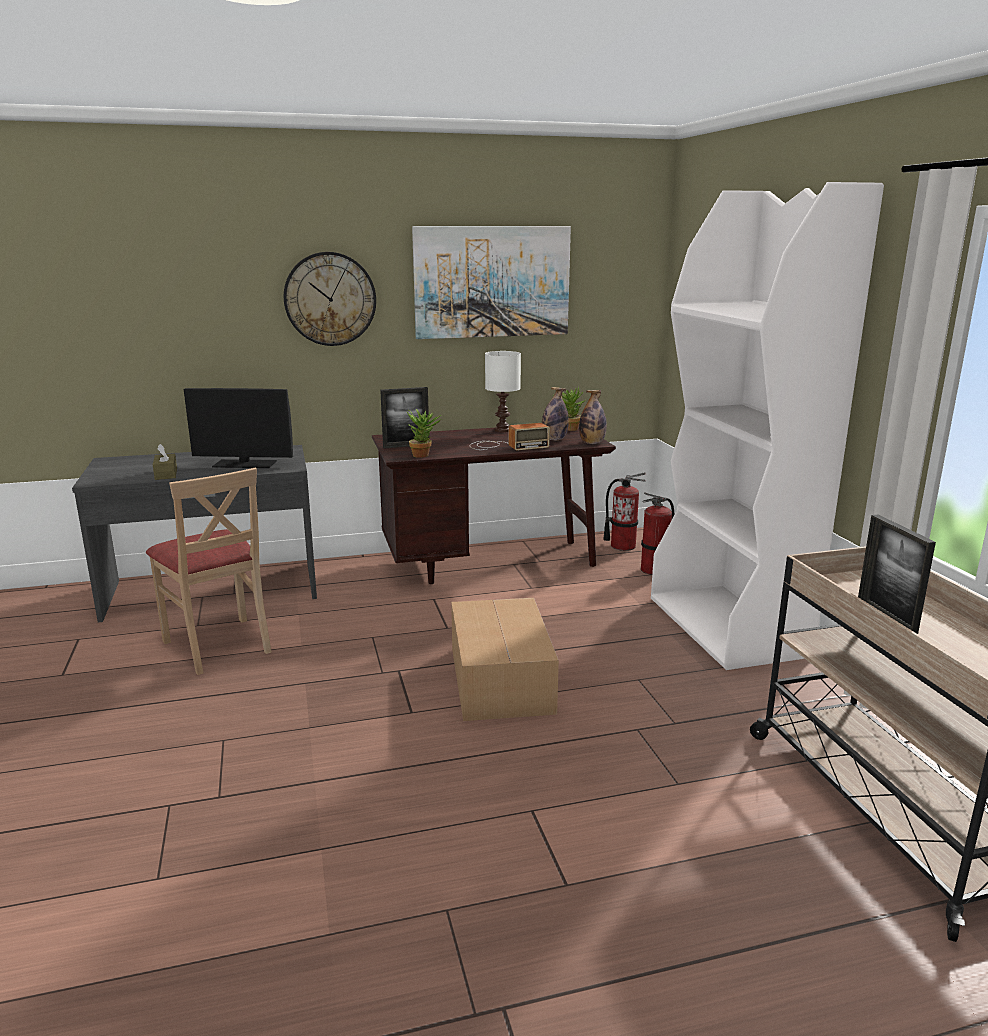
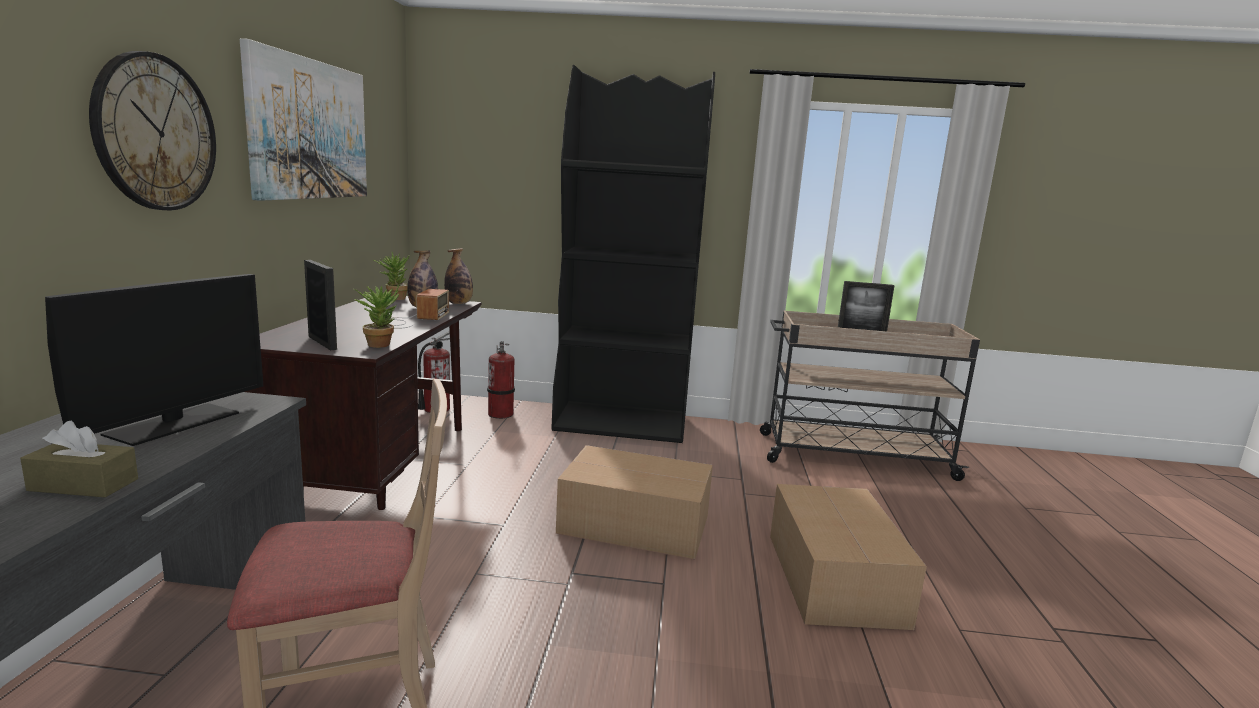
camera: 70 degrees left, 5 degrees down
picture frame [380,387,429,449] -> picture frame turned 45 degrees counterclockwise [304,260,337,351]
white table lamp [485,351,521,432] -> none
white bookcase [651,182,884,670] -> black bookcase [551,65,715,443]
none -> cardboard box [770,484,927,630]

